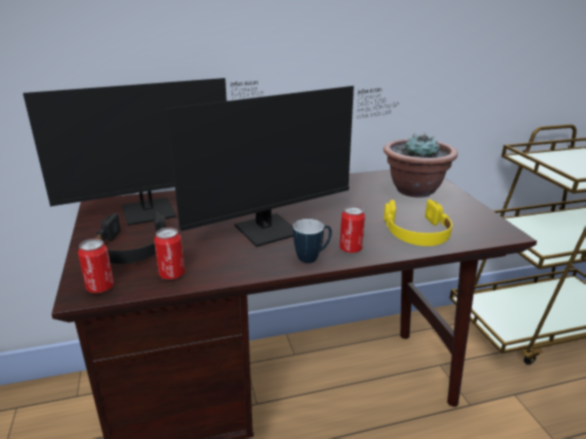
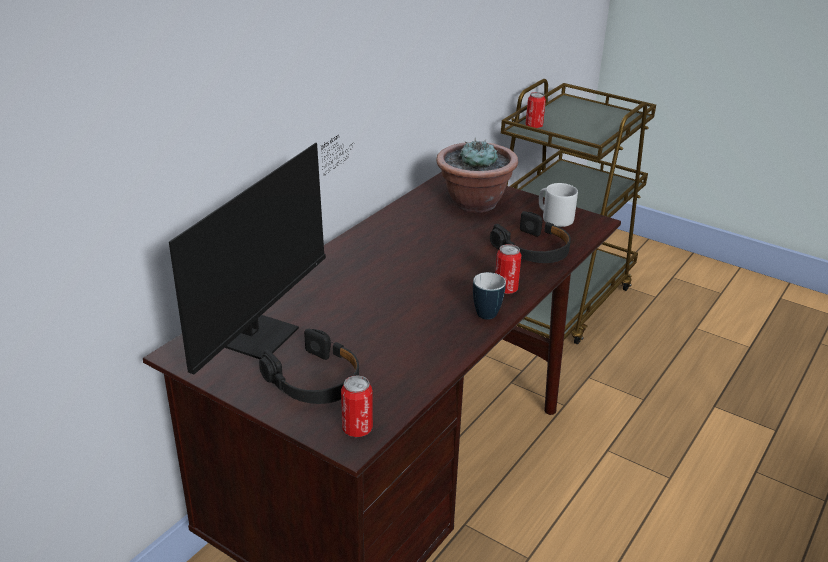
camera: 40 degrees left, 5 degrees up
can [154,227,185,280] -> can moved to [526,92,546,128]
monitor [166,86,399,247] -> none
yellow headphones [384,199,452,246] -> black headphones [490,211,571,263]
none -> grey mug [539,183,578,227]

